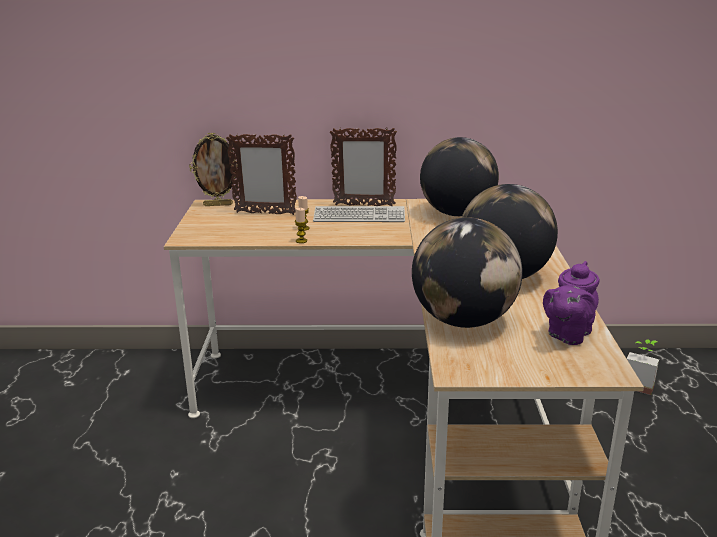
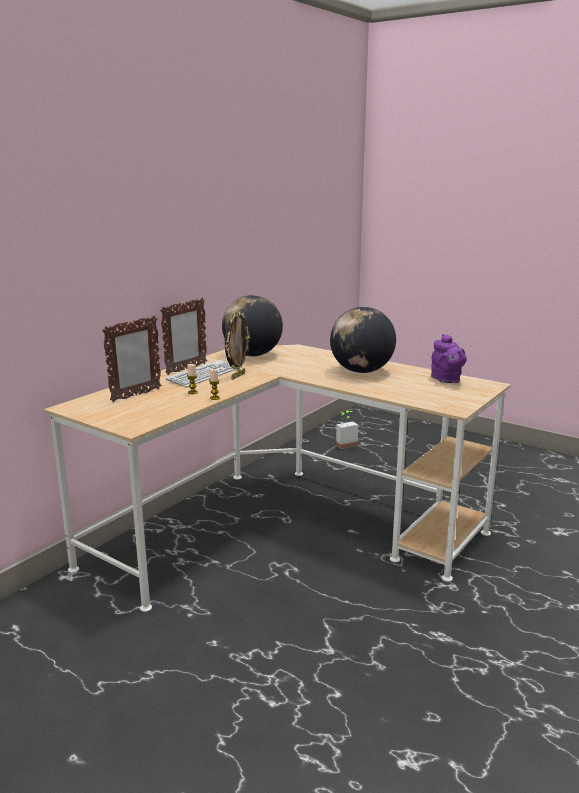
camera: 55 degrees left, 5 degrees down
picture frame [189,132,237,206] -> picture frame moved to [225,311,250,380]
globe [412,217,523,328] -> none

